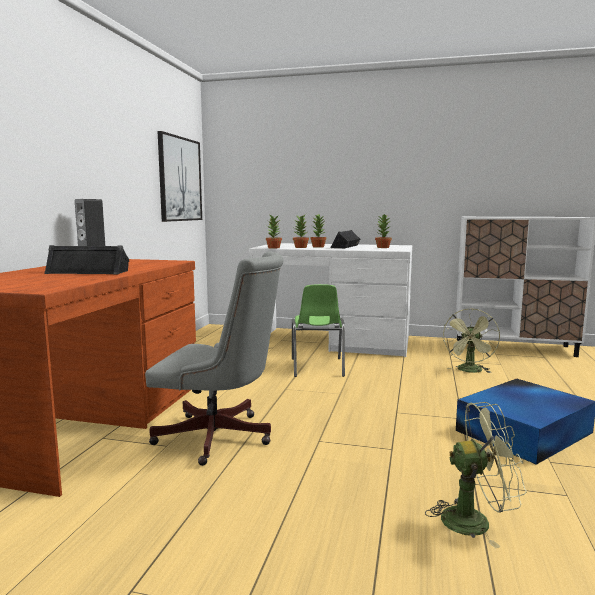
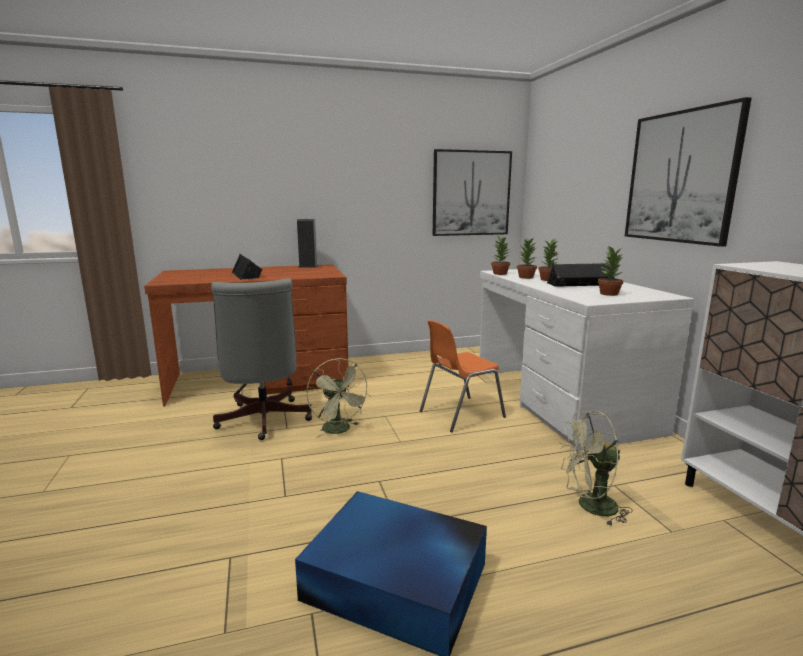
camera: 60 degrees right, 5 degrees up
green chair [292,284,345,377] -> orange chair [420,320,506,432]
green fan [425,402,527,549] -> green fan moved to [307,358,371,438]
none -> picture [625,97,752,247]

